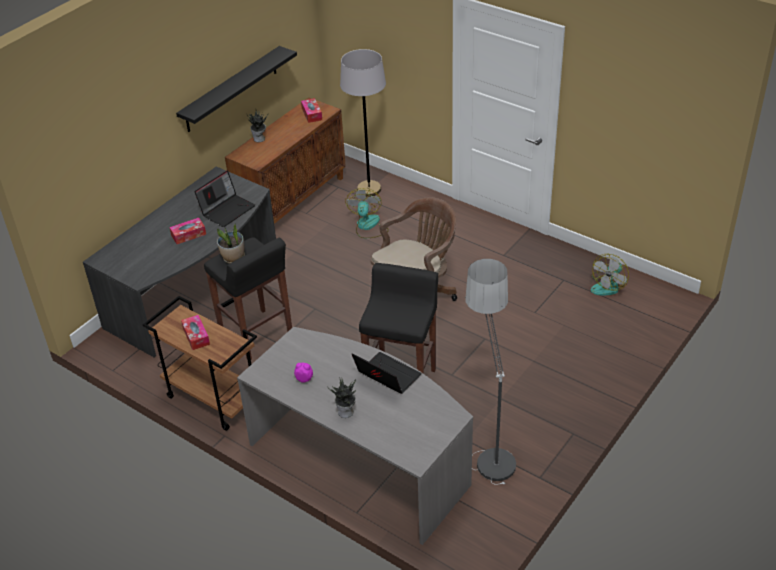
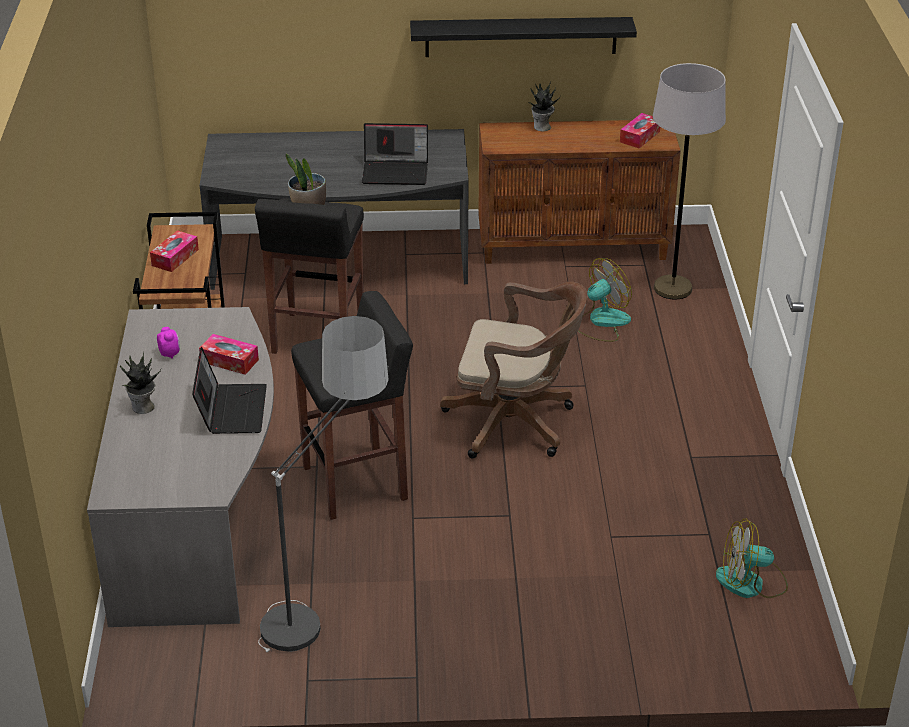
camera: 50 degrees right, 5 degrees down
tissue box [169,218,206,244] -> tissue box moved to [199,334,259,375]

